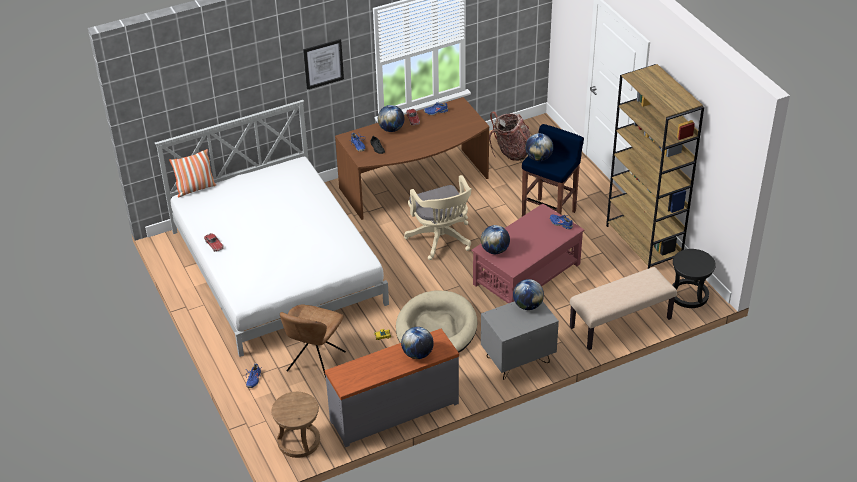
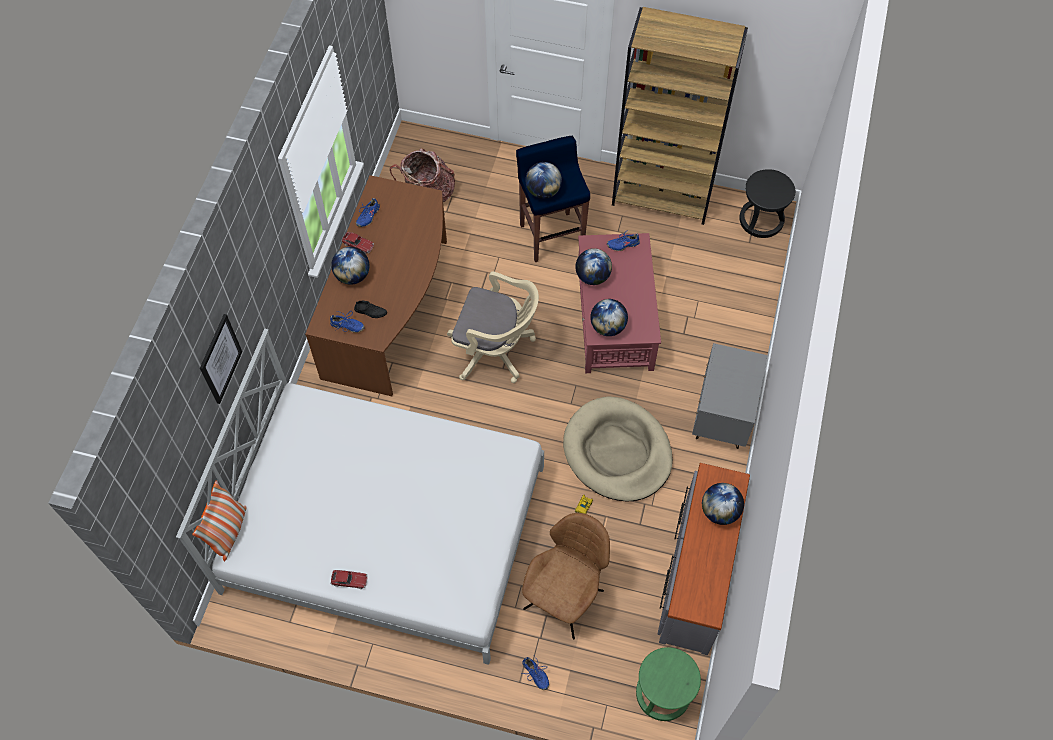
camera: 50 degrees left, 20 degrees up
brown stool [272,392,320,458] -> green stool [636,647,701,721]
brown chair [280,304,346,378] -> brown chair turned 120 degrees counterclockwise [522,513,610,640]
picture [303,39,344,90] -> picture moved to [200,314,242,404]
globe [513,279,544,310] -> globe moved to [575,248,612,285]
beige bench [570,267,677,350] -> none

